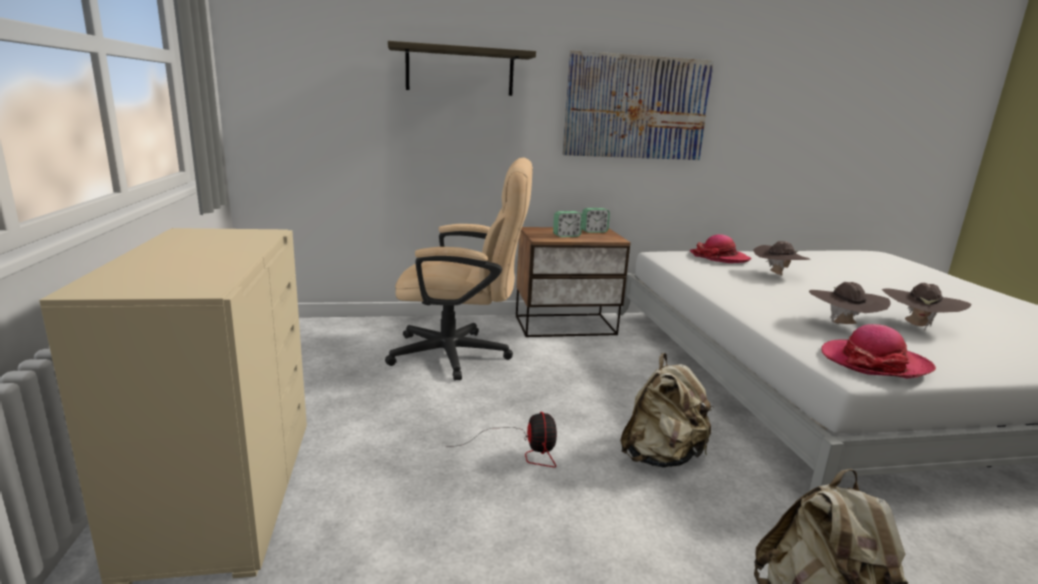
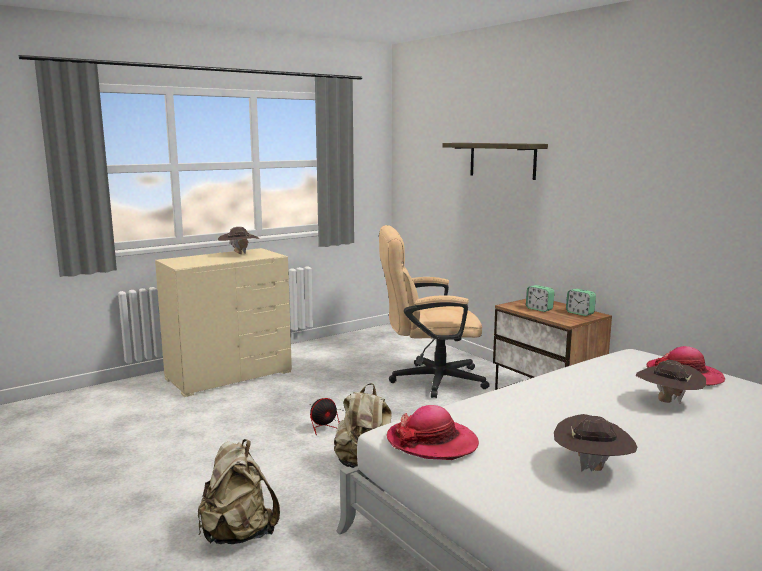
camera: 65 degrees right, 5 degrees down
beige office chair [385,157,533,381] -> beige office chair turned 105 degrees clockwise [379,225,490,398]
picture [562,50,714,160] -> none
brown hat [809,282,891,324] -> brown hat moved to [218,227,259,254]

